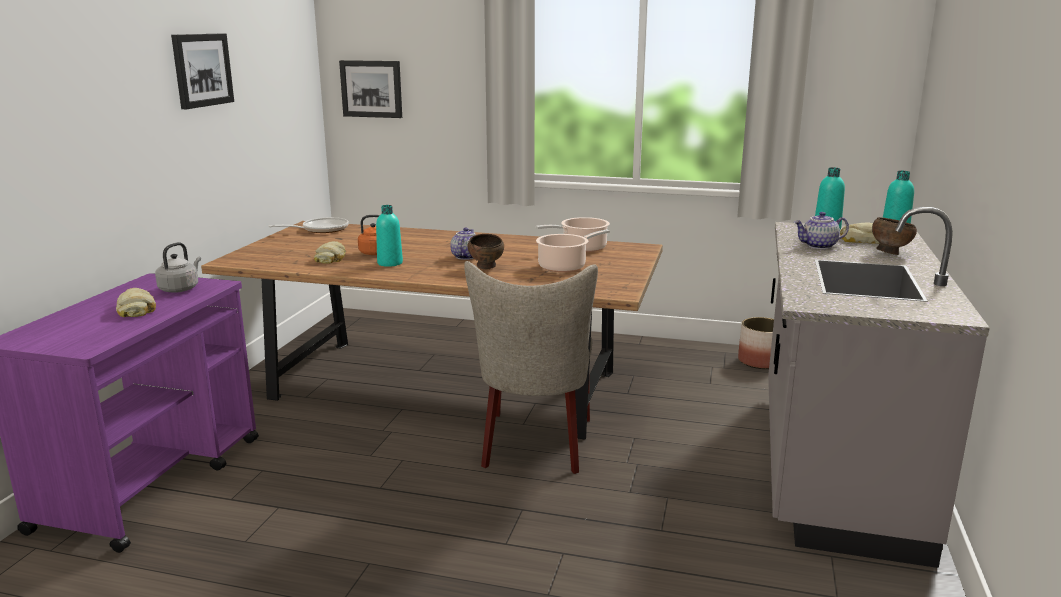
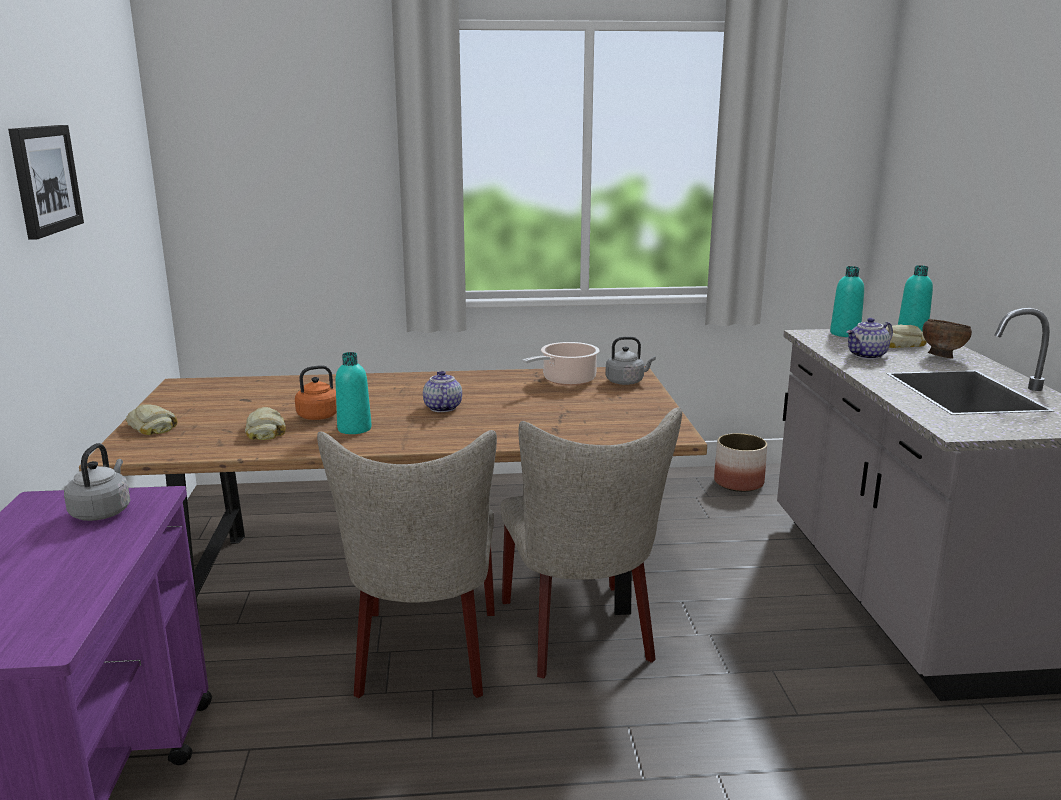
camera: 20 degrees left, 0 degrees up
bread [116,288,156,317] -> bread moved to [126,404,178,435]
frying pan [269,217,349,233] -> none
picture [339,60,402,118] -> none
brown bowl [468,234,504,269] -> none
cooking pot [536,229,610,272] -> none
none -> beige chair [317,430,497,698]
none -> grey kettle [605,337,656,385]

